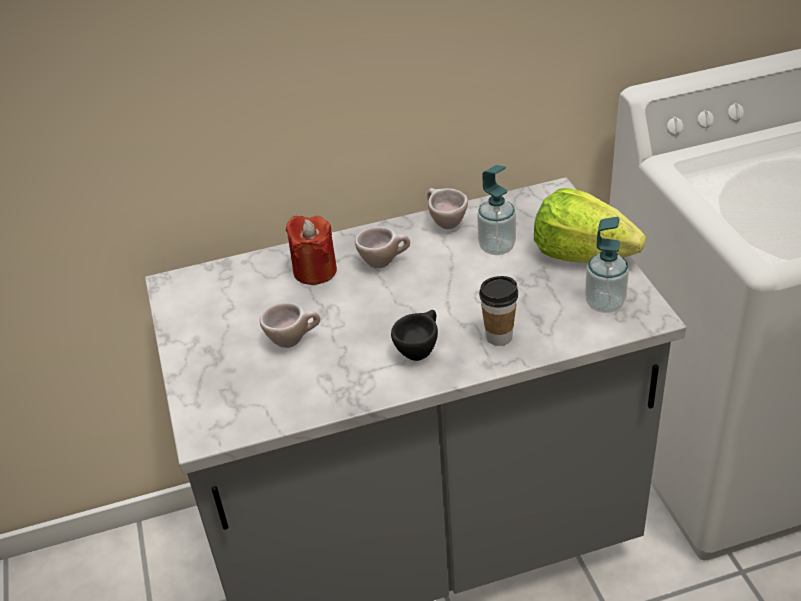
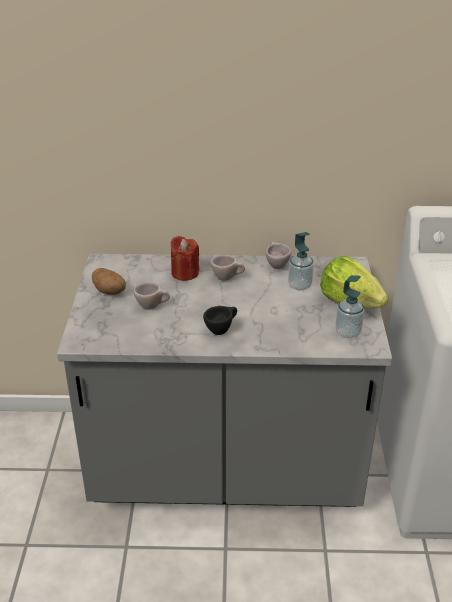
camera: 15 degrees right, 5 degrees down
cup [479,276,518,346] -> none
none -> potato [92,268,126,295]

